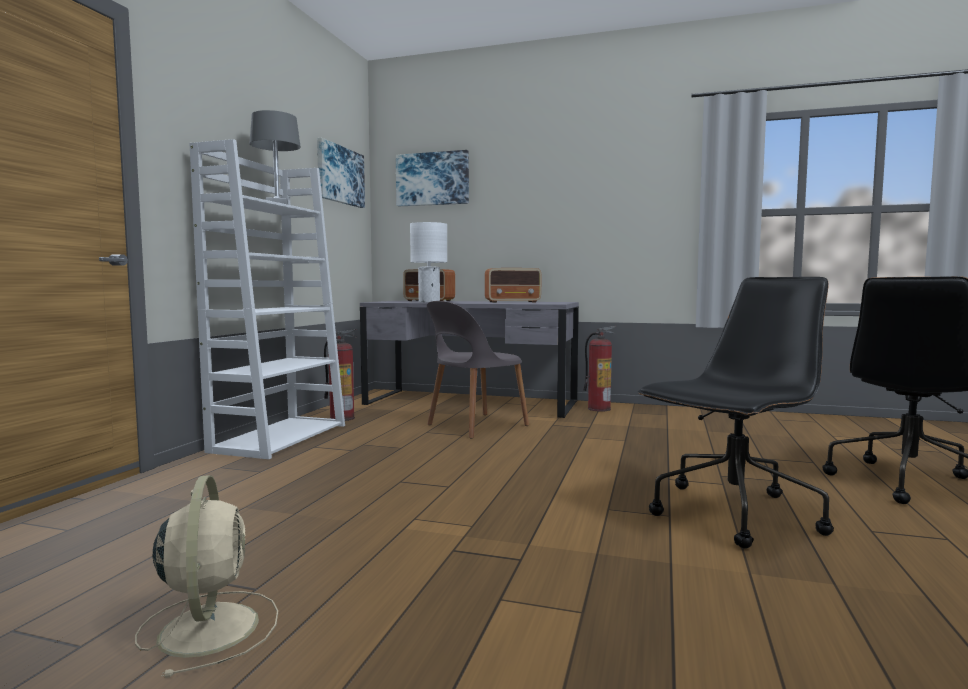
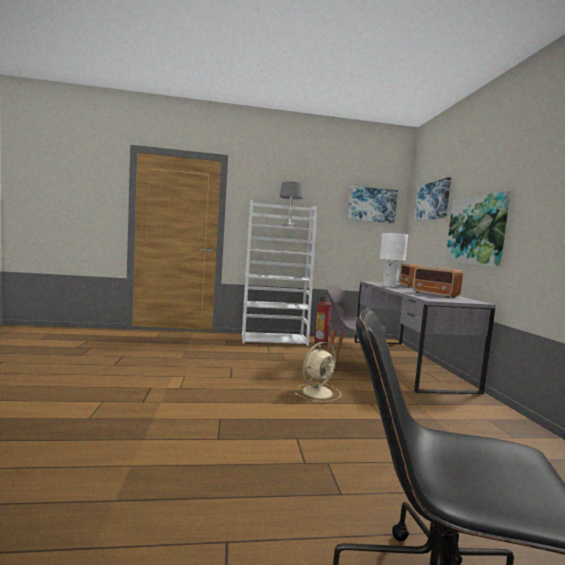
camera: 65 degrees right, 0 degrees up
beige fan [135,475,278,678] -> beige fan moved to [294,342,341,402]
fire extinguisher [583,326,616,412] -> none
black office chair [638,277,834,549] -> none
none -> picture [445,191,511,267]

